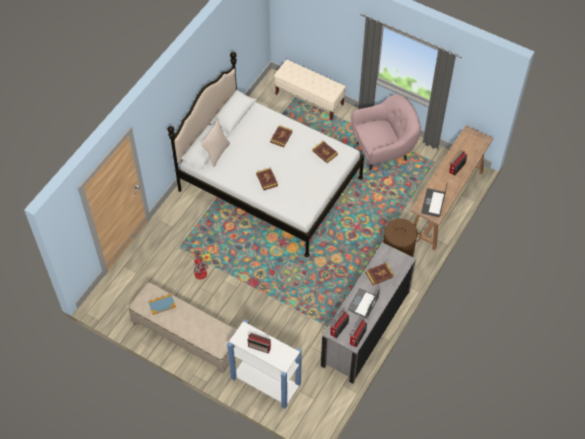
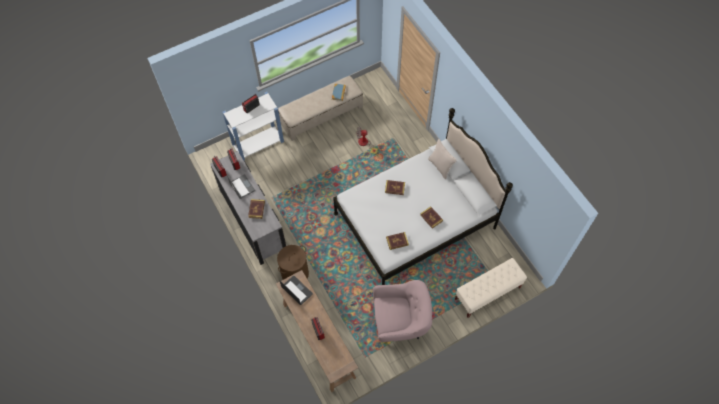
camera: 120 degrees right, 5 degrees up
pink armchair [351,94,421,170] -> pink armchair turned 105 degrees counterclockwise [373,280,432,342]

